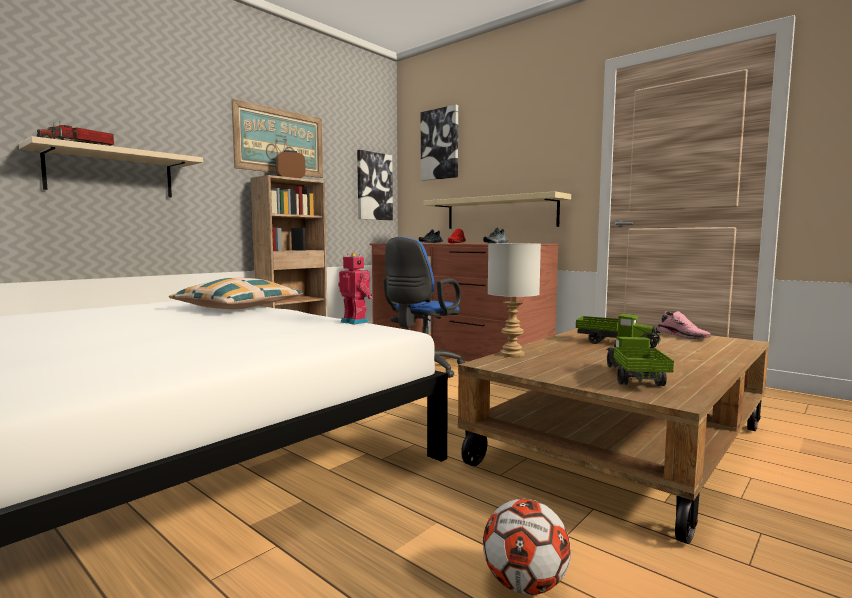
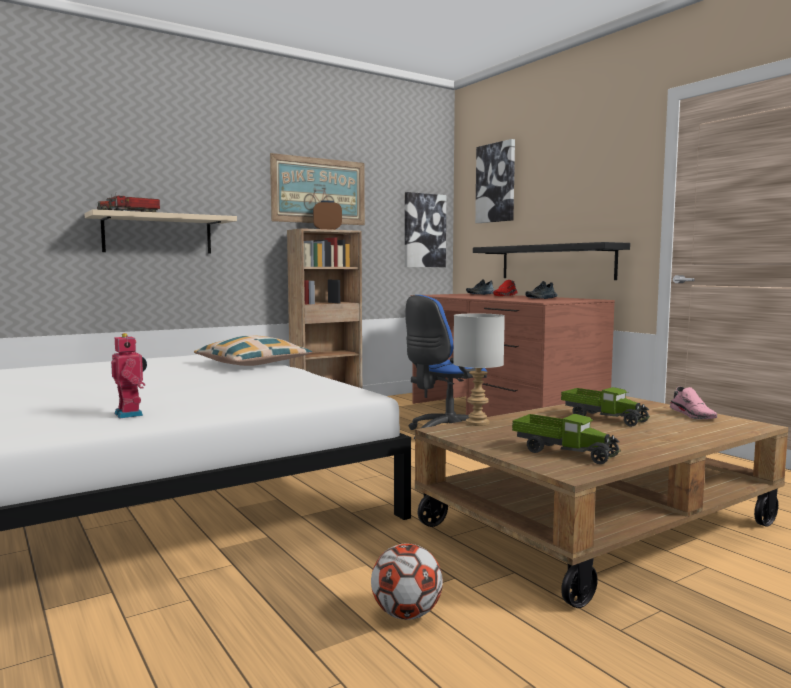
camera: 15 degrees right, 0 degrees up
toy robot [338,253,373,325] -> toy robot moved to [111,333,147,419]
beige shelf [424,192,571,229] -> black shelf [473,242,630,280]
toy truck [607,337,674,386] -> toy truck turned 105 degrees clockwise [512,414,621,464]

